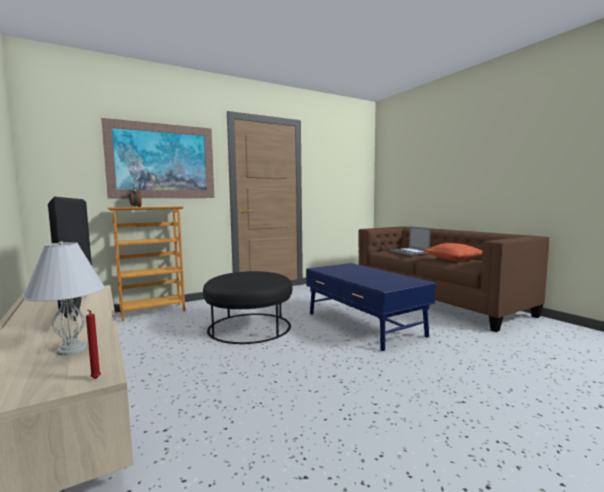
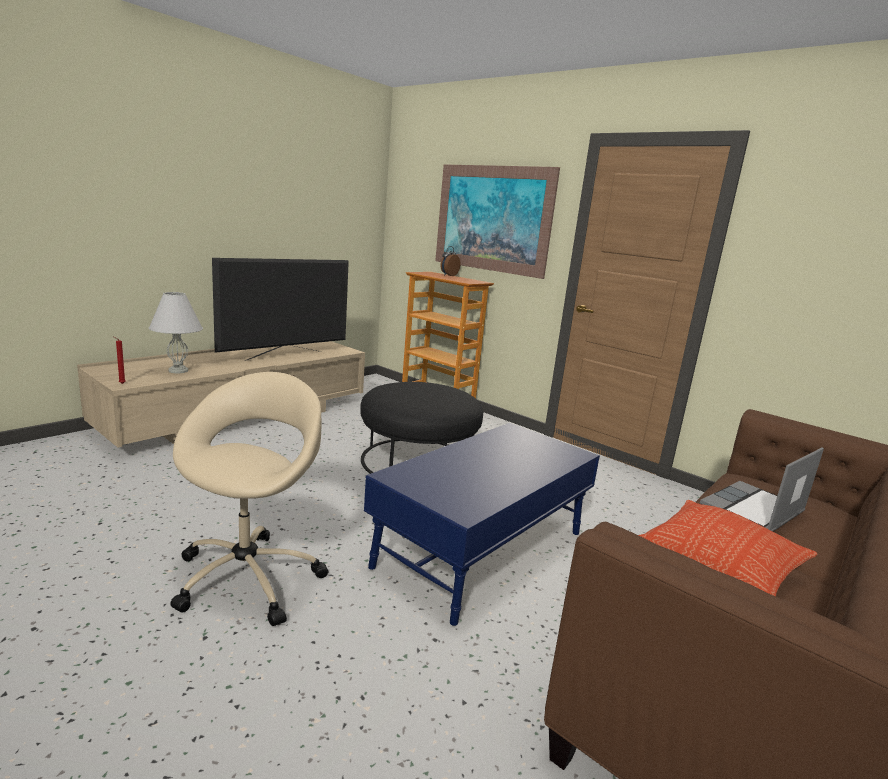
camera: 70 degrees right, 10 degrees up
none -> beige office chair [170,372,328,626]

